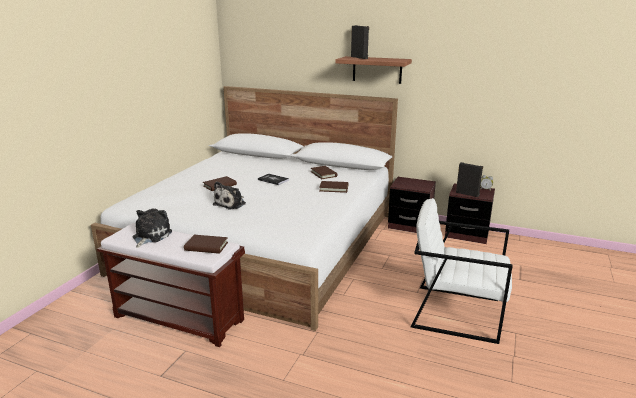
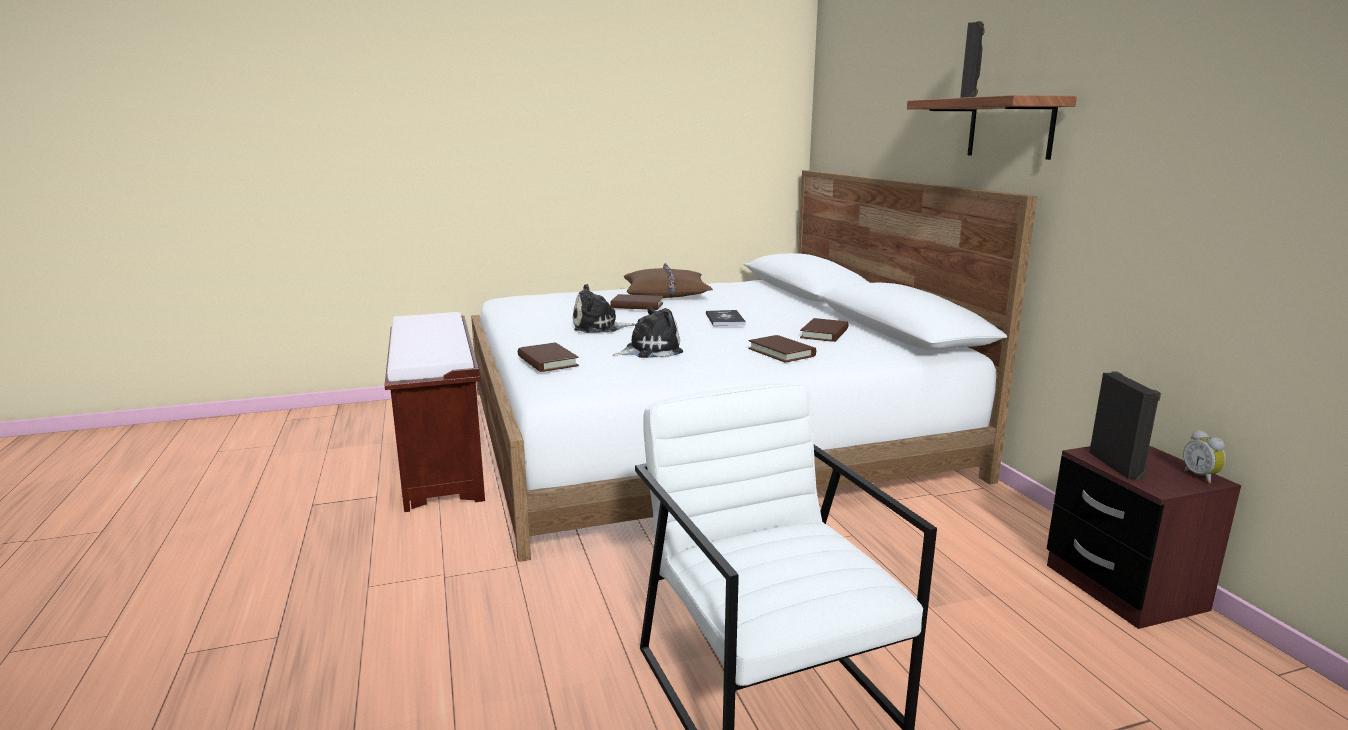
camera: 50 degrees right, 5 degrees down
plush toy [133,209,172,248] -> plush toy moved to [612,306,683,358]
brown book [184,235,228,254] -> brown book moved to [518,342,579,372]
brown nightstand [388,177,436,233] -> none
none -> brown pillow [624,263,713,298]

